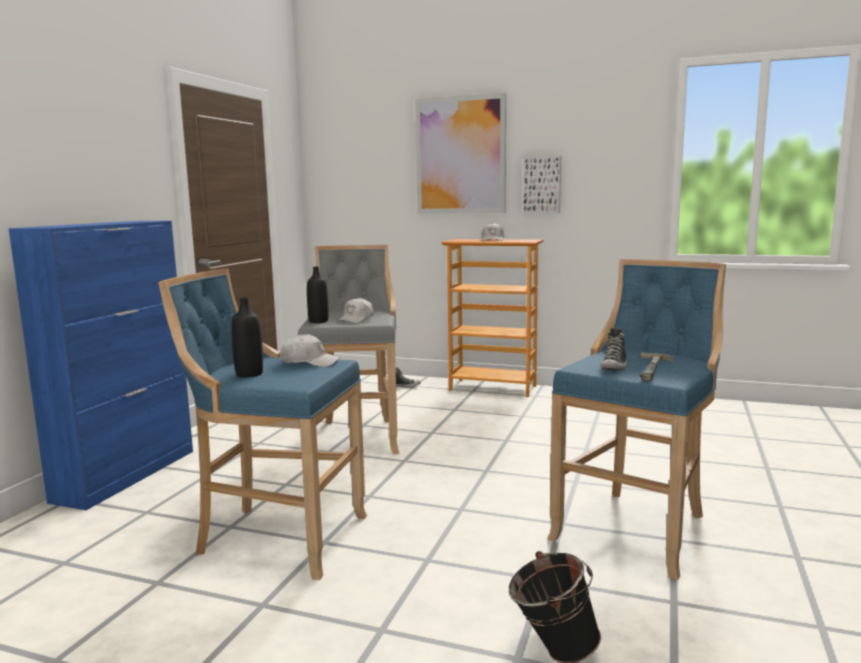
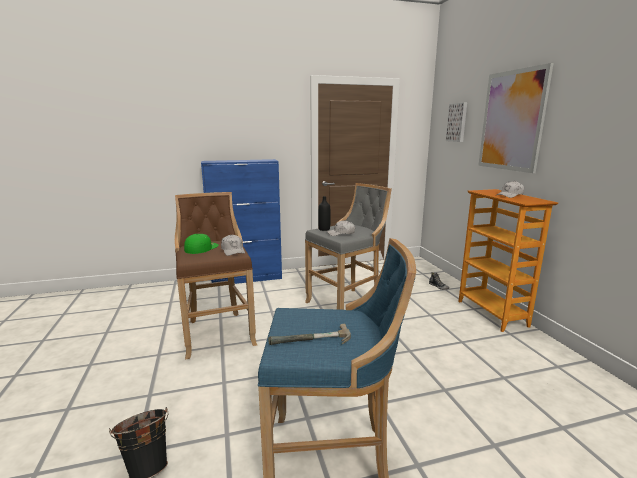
camera: 55 degrees right, 5 degrees up
blue stool [158,268,367,580] -> brown stool [175,192,257,359]
black bottle [231,297,263,377] -> green cap [184,234,219,254]
picture [523,156,561,213] -> picture moved to [446,103,467,142]
shoe [601,327,627,371] -> none

